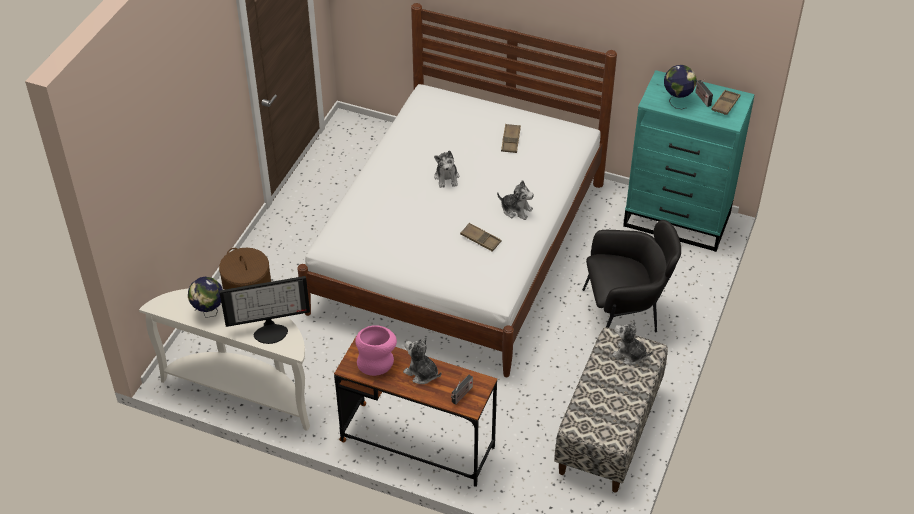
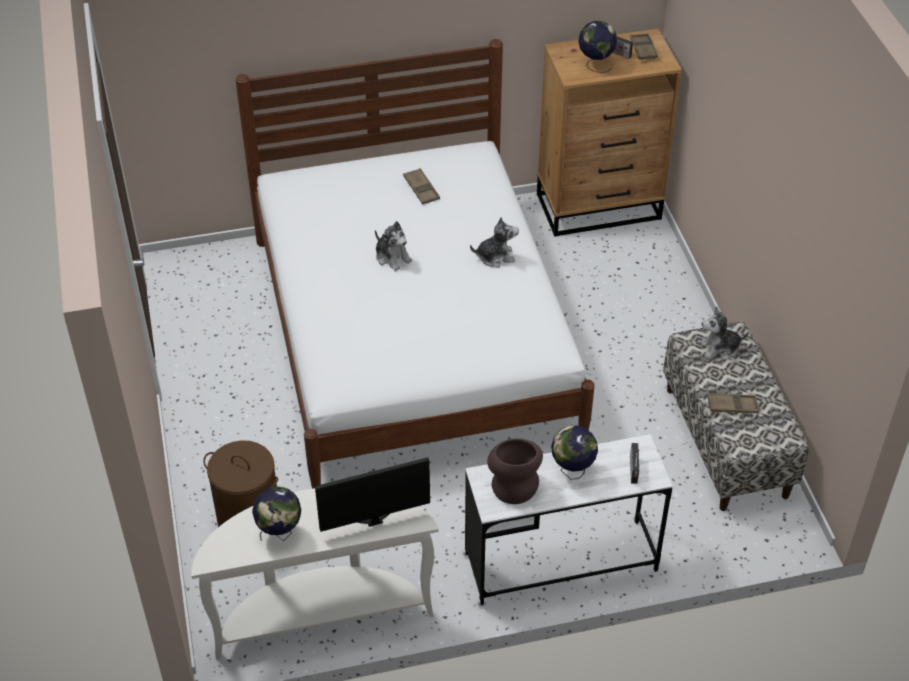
camera: 35 degrees left, 0 degrees up
monitor [219,276,310,344] -> monitor turned 150 degrees counterclockwise [315,457,430,532]
brown desk [334,335,497,487] -> white desk [463,434,673,606]
pink vase [355,325,397,376] -> brown vase [487,438,543,504]
plush toy [403,337,441,384] -> globe [551,425,598,480]
brown tray [460,223,501,252] -> brown tray moved to [707,393,760,414]
black armchair [582,220,681,332] -> none
turquoise dresser [623,70,755,252] -> brown dresser [537,29,682,237]

